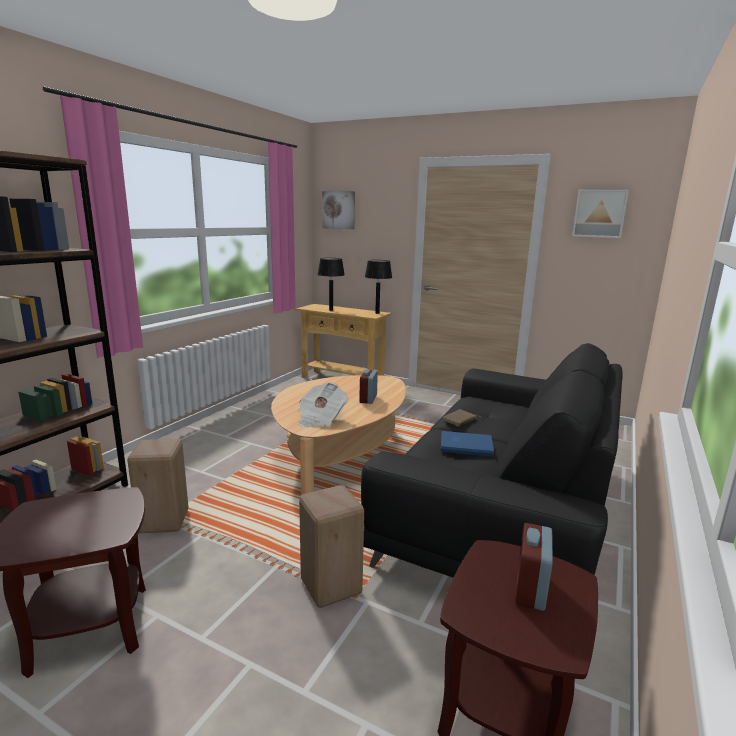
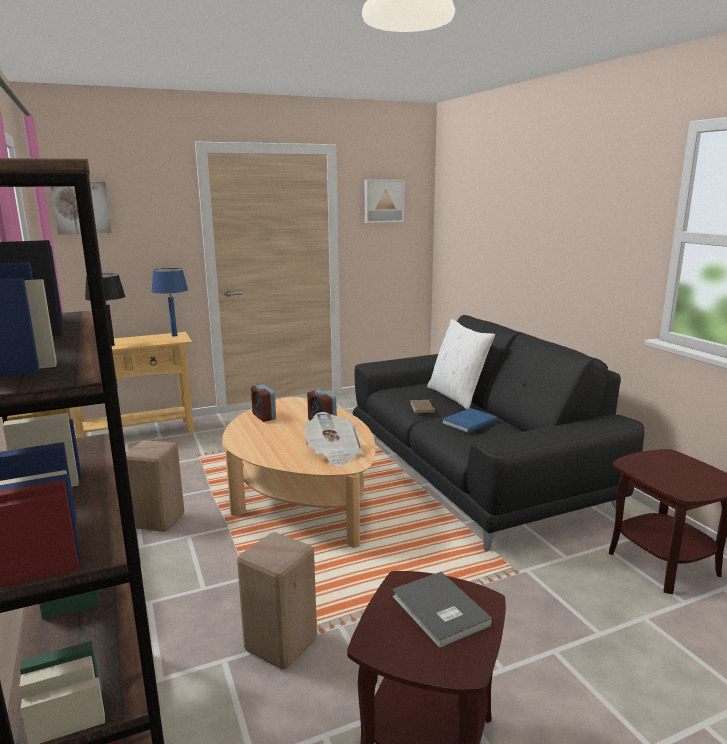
camera: 50 degrees left, 0 degrees up
beige stool [299,485,364,608] -> beige stool moved to [126,440,184,532]
black table lamp [365,260,392,314] -> blue table lamp [151,268,188,336]
alarm clock [515,523,553,611] -> alarm clock moved to [251,384,276,422]
none -> grey book [392,572,493,648]
none -> white pillow [427,319,495,410]

